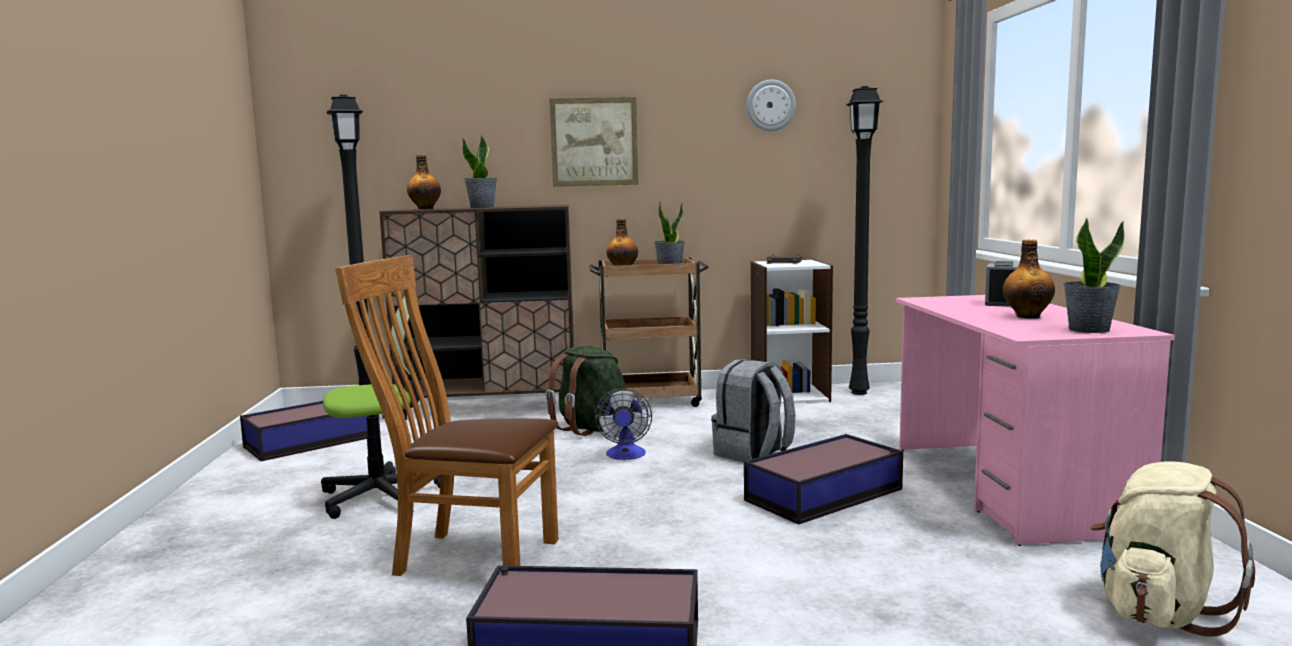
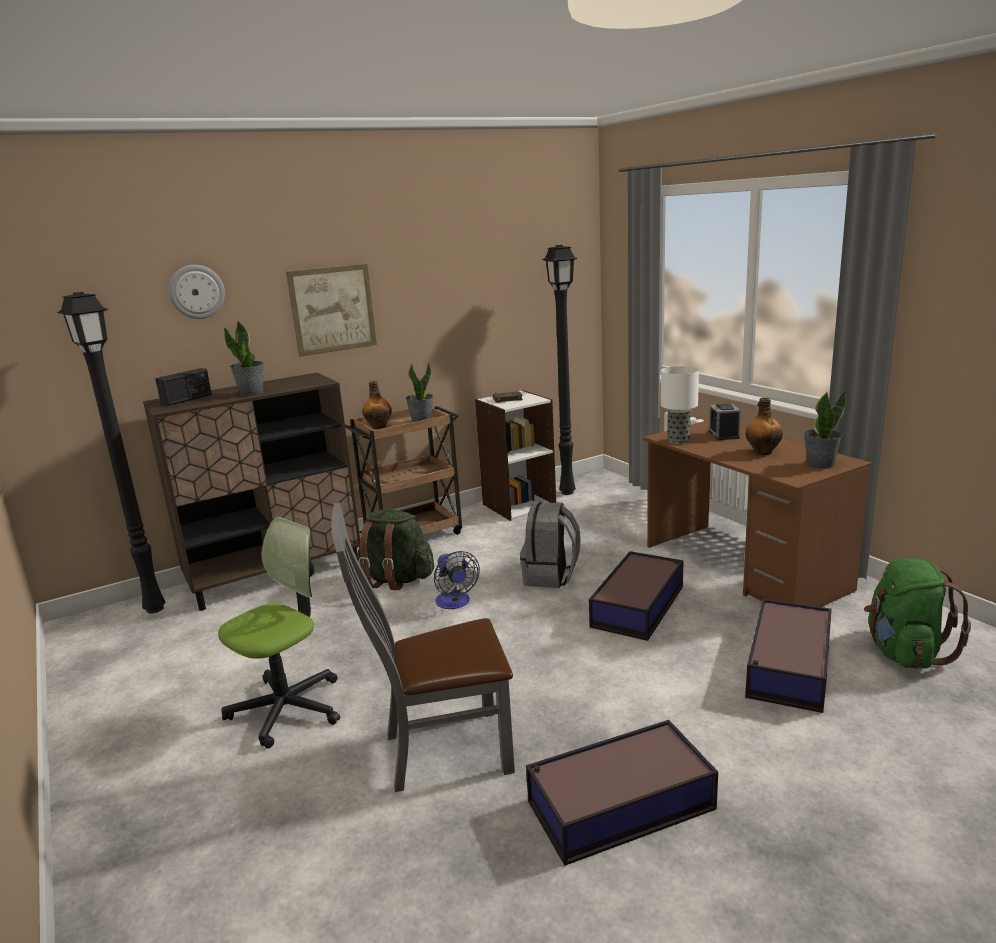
camera: 25 degrees left, 10 degrees up
storage box [240,401,380,461] -> storage box moved to [745,599,832,713]
brown chair [335,255,559,576] -> grey chair [331,503,515,792]
bottle [407,155,441,209] -> radio [155,368,212,406]
wall clock [746,79,796,131] -> wall clock moved to [168,265,225,319]
pink desk [896,295,1175,546] -> brown desk [643,420,872,607]
beige backpack [1090,461,1255,637] -> green backpack [864,558,971,669]
none -> table lamp [661,366,699,444]

